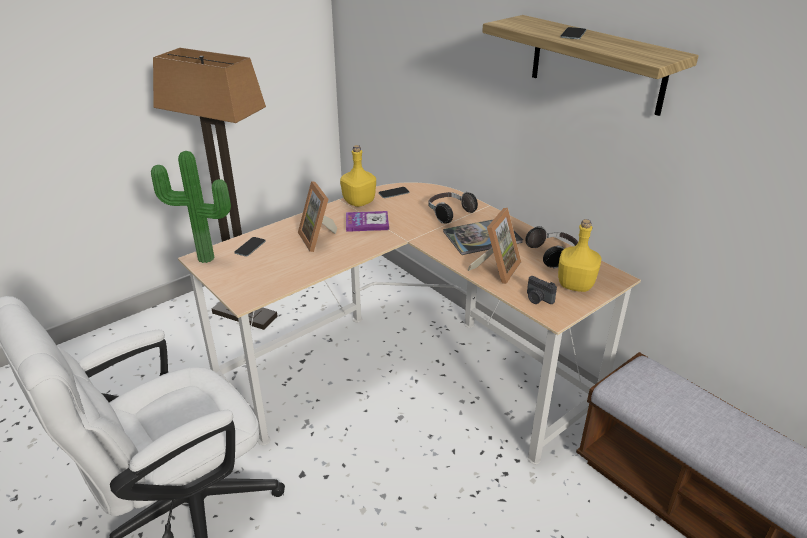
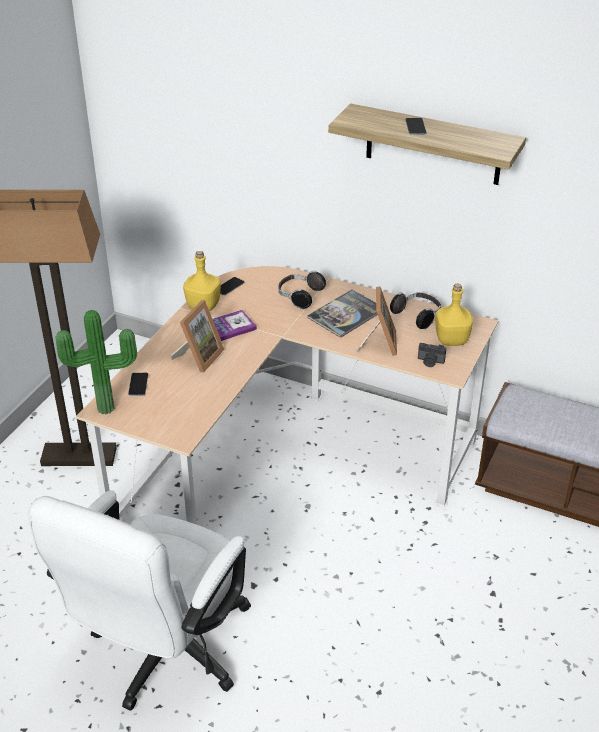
camera: 25 degrees left, 5 degrees up
picture frame [298,181,337,252] -> picture frame turned 105 degrees counterclockwise [171,300,224,373]

